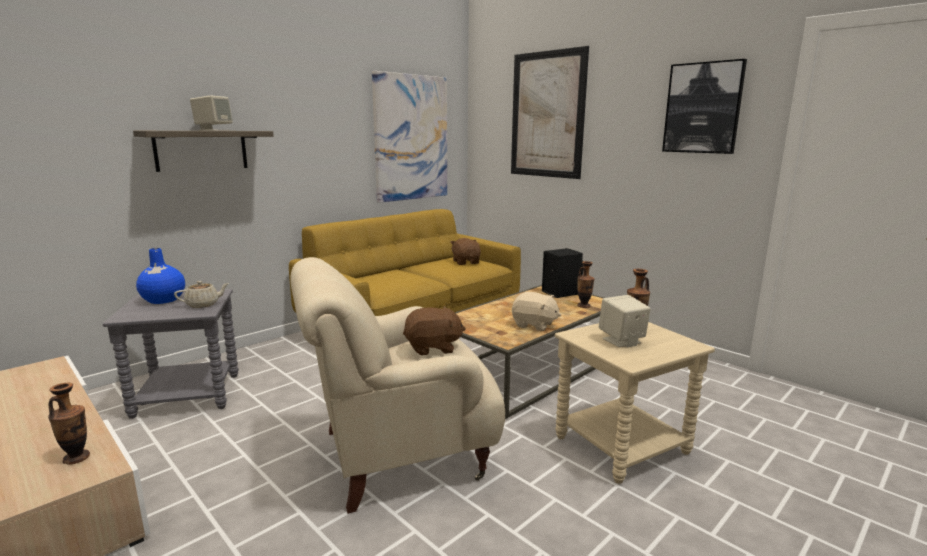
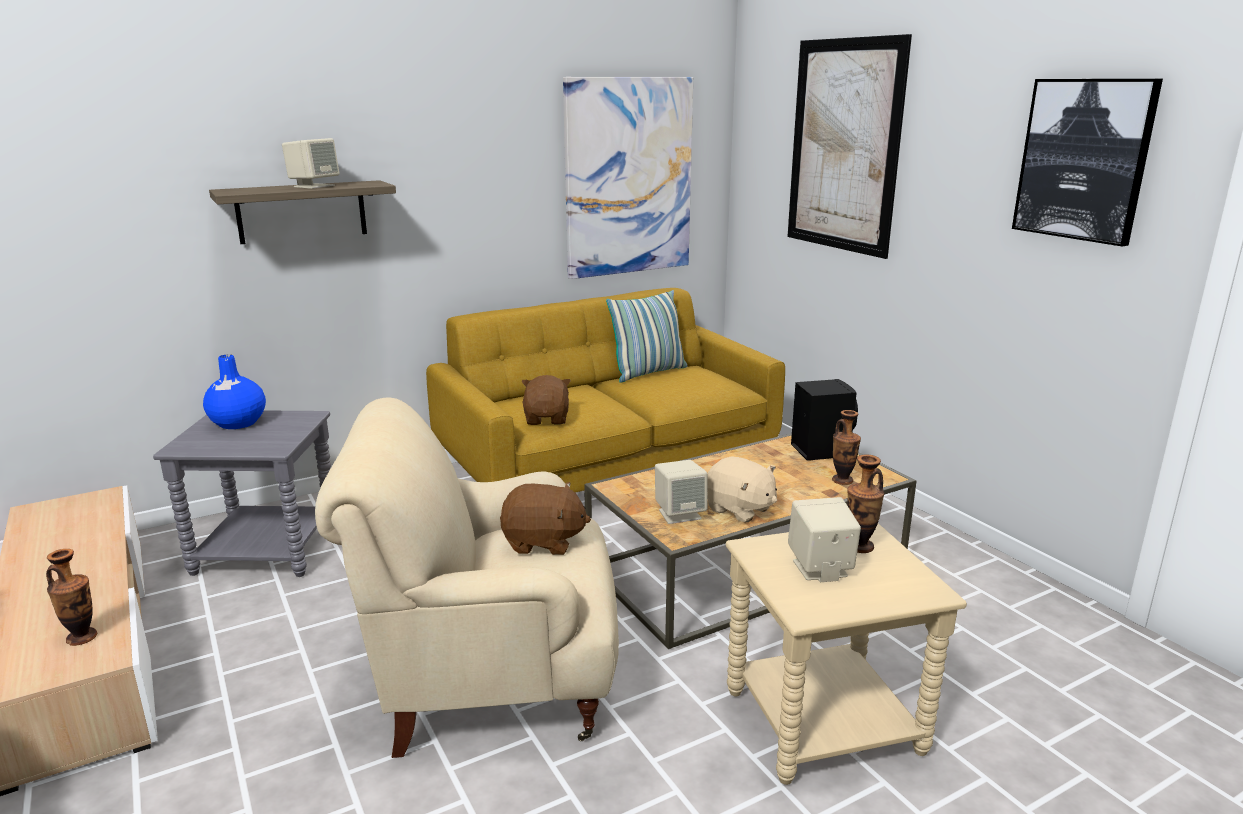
camera: 15 degrees right, 5 degrees up
beige teapot [174,281,229,308] -> none
brown plush toy [450,238,481,265] -> brown plush toy moved to [522,375,571,425]
none -> pillow [606,290,687,383]
none -> beige speaker [655,460,707,524]

